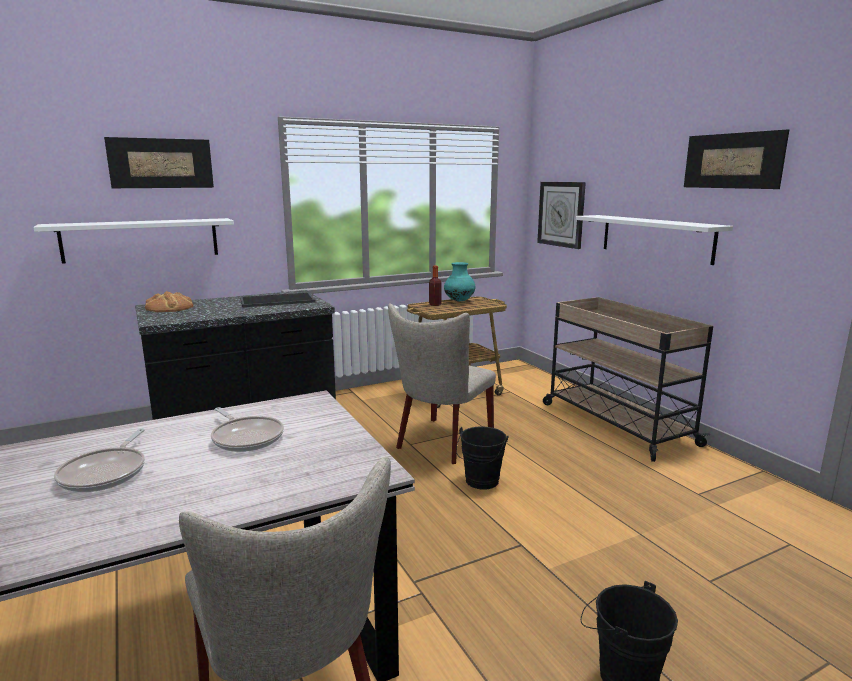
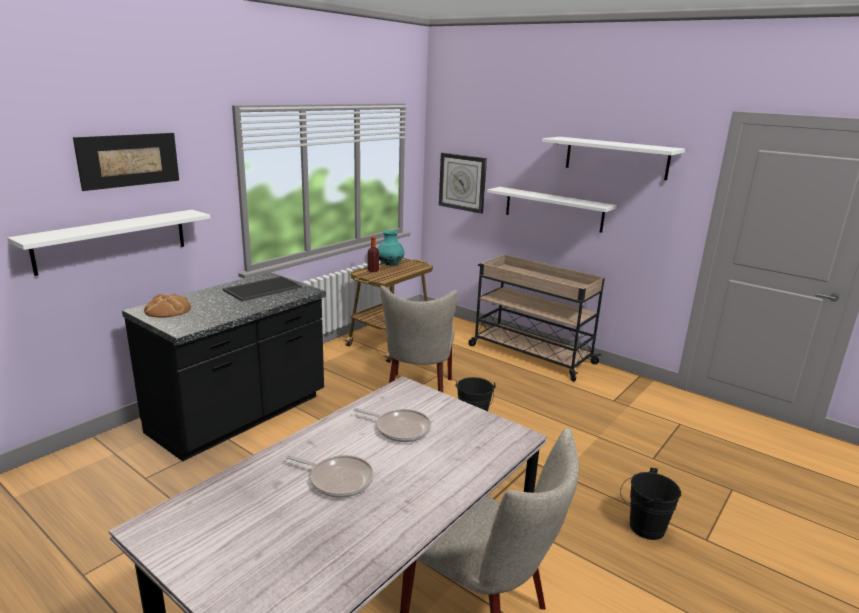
camera: 25 degrees left, 5 degrees up
frying pan [54,429,145,492] -> frying pan turned 45 degrees counterclockwise [286,455,374,498]
picture [684,129,789,189] -> white shelf [542,137,685,180]

